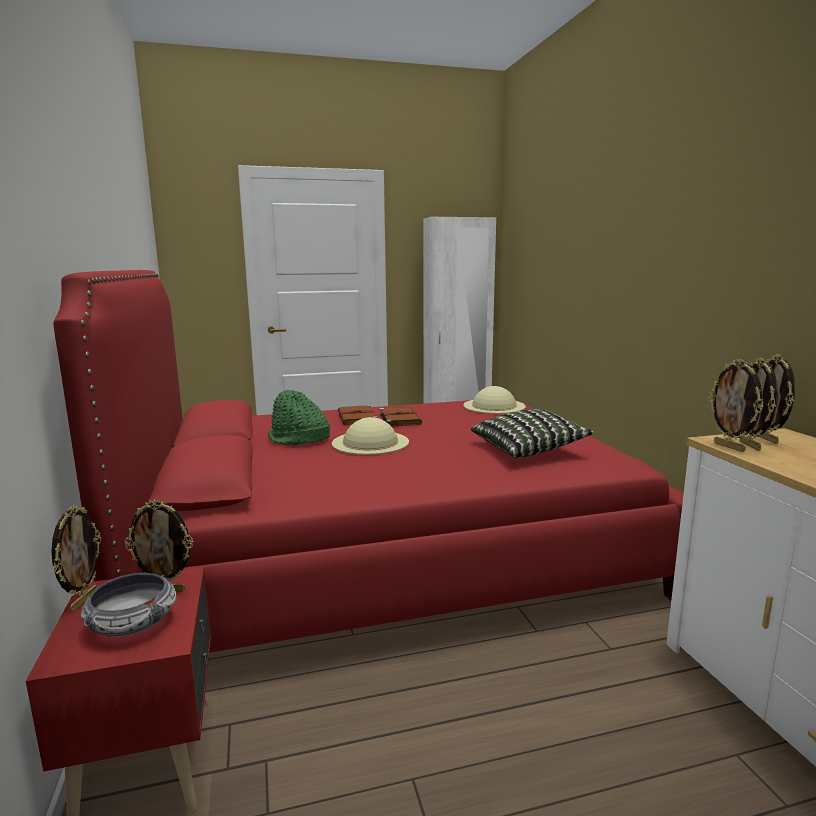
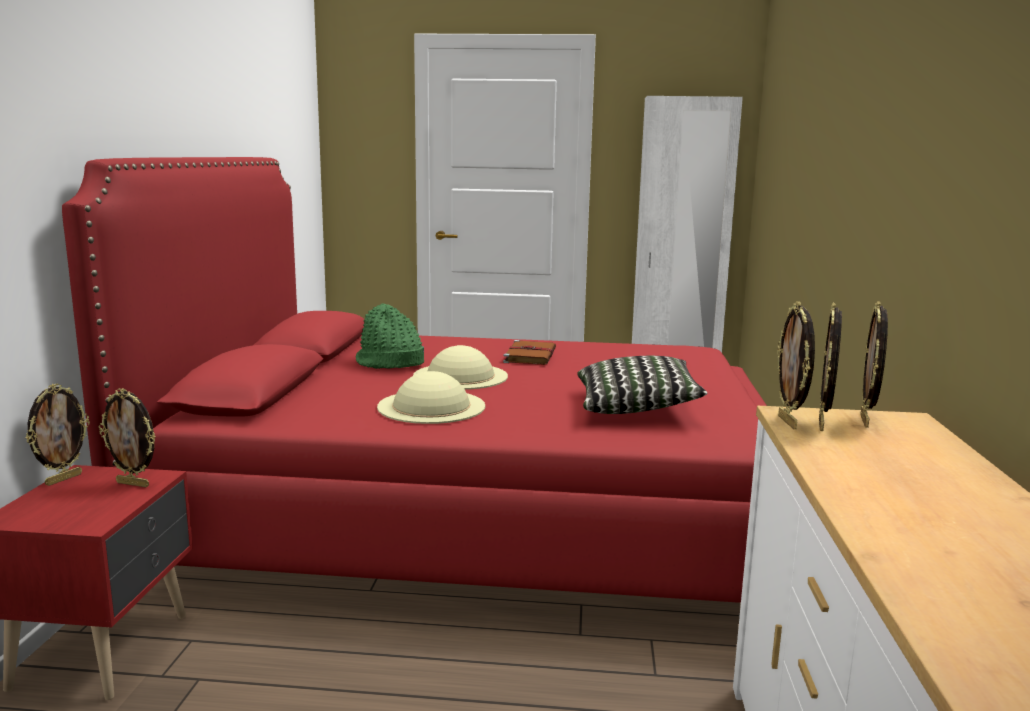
camera: 20 degrees right, 0 degrees up
bowl [81,573,176,637] -> none
brown book [338,405,377,425] -> none
beige hat [463,386,526,414] -> beige hat moved to [377,371,485,424]

